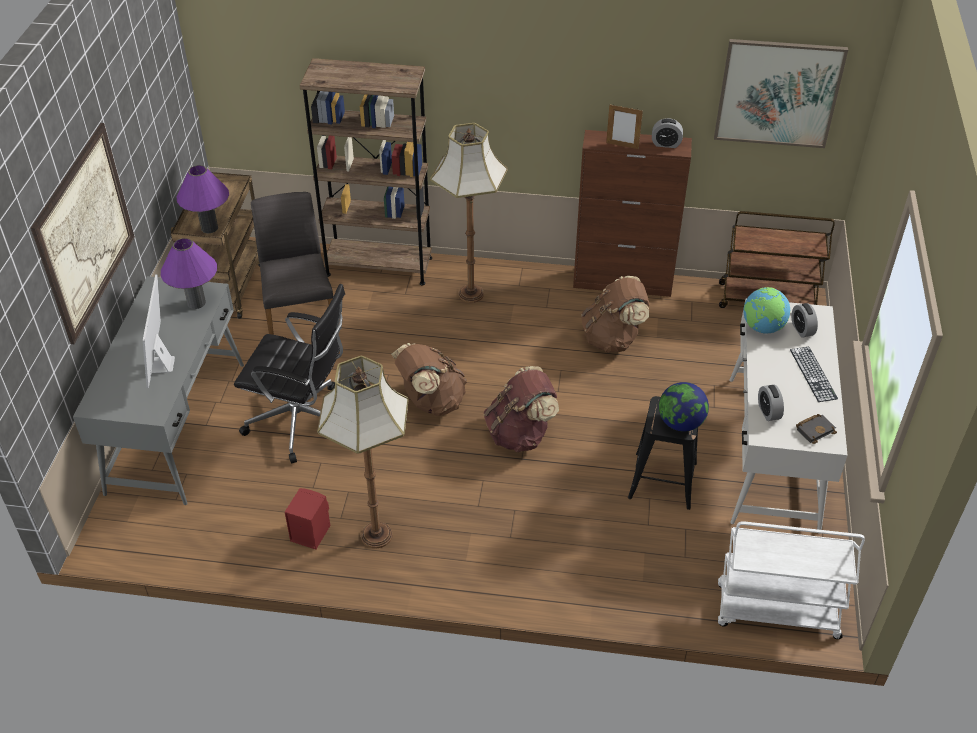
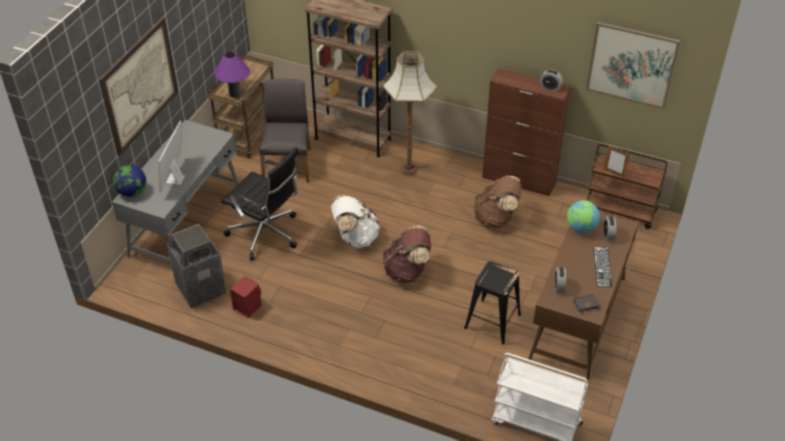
camera: 15 degrees right, 0 degrees up
purple table lamp [161,238,217,309] -> none
floor lamp [317,356,409,549] -> none
brown backpack [392,343,467,416] -> white backpack [331,195,380,248]
picture frame [606,105,643,149] -> picture frame moved to [604,145,630,178]
globe [659,382,709,432] -> globe moved to [113,165,146,197]
white desk [729,298,848,534] -> brown desk [528,212,638,379]
none -> trash can [167,224,227,308]

